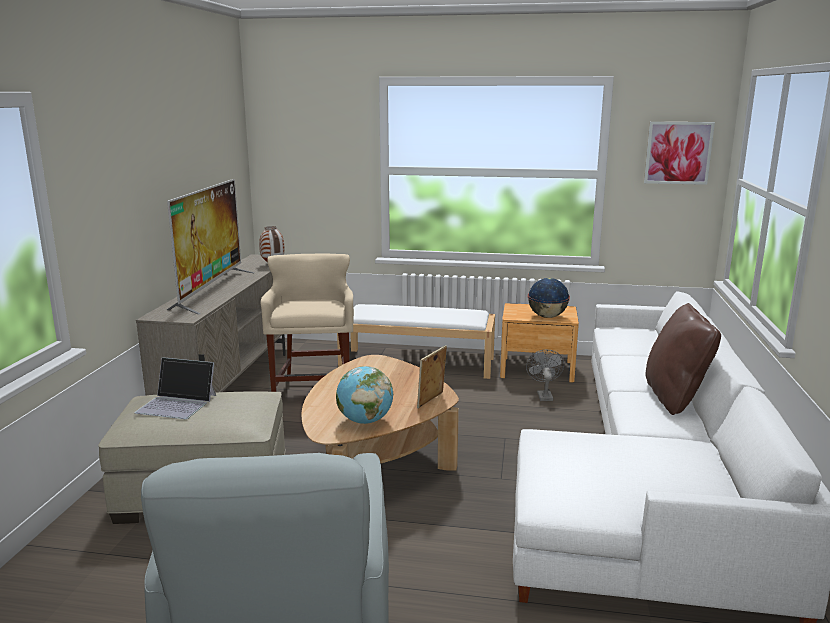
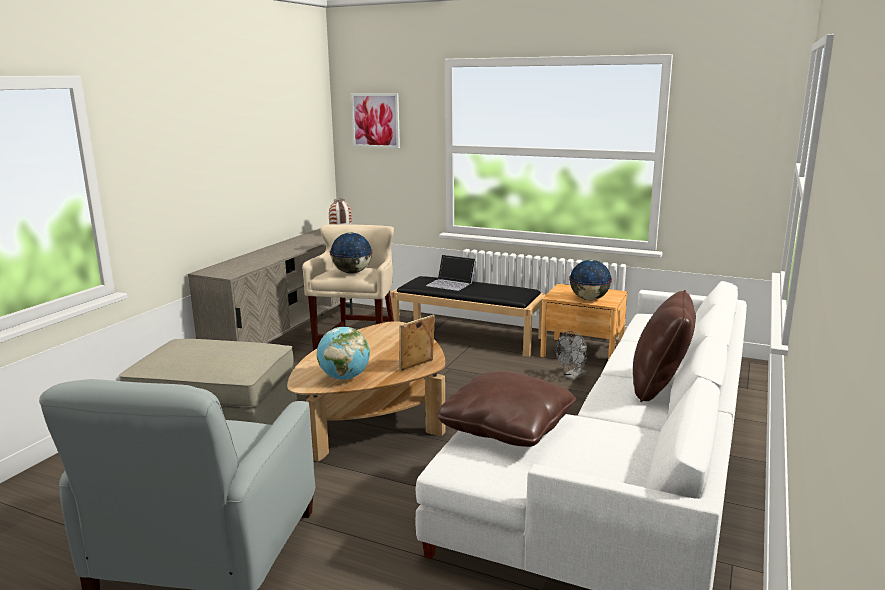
camera: 15 degrees right, 0 degrees up
laptop [134,357,216,419] -> laptop moved to [426,255,476,291]
television [167,179,254,314] -> none
white bench [337,304,495,379] -> black bench [391,276,546,357]
grey fan [526,350,564,401] -> grey fan turned 150 degrees counterclockwise [555,331,588,380]
picture [644,122,715,185] -> picture moved to [351,94,400,148]
none -> globe [330,233,373,274]
none -> brown pillow [436,371,576,447]

